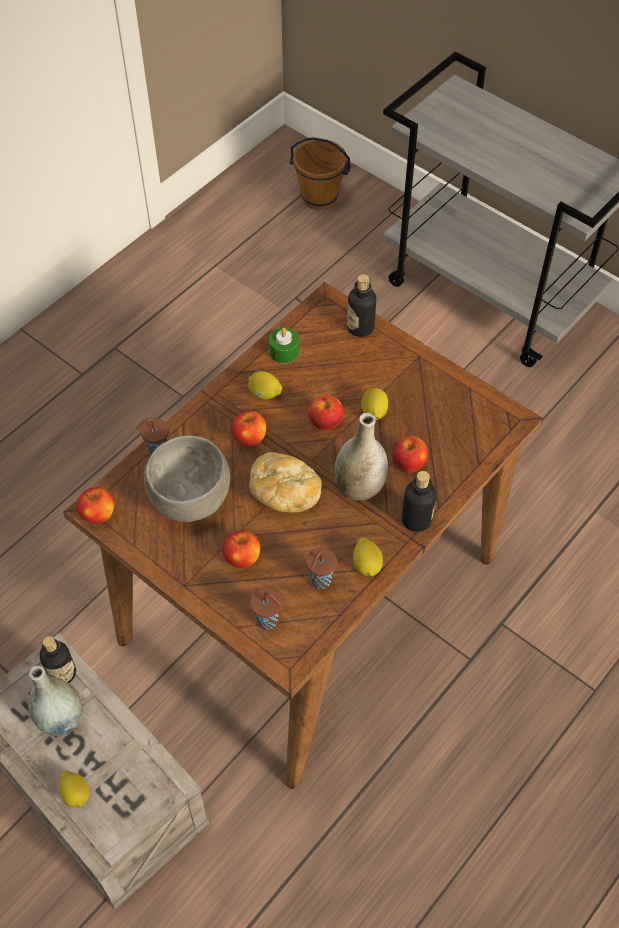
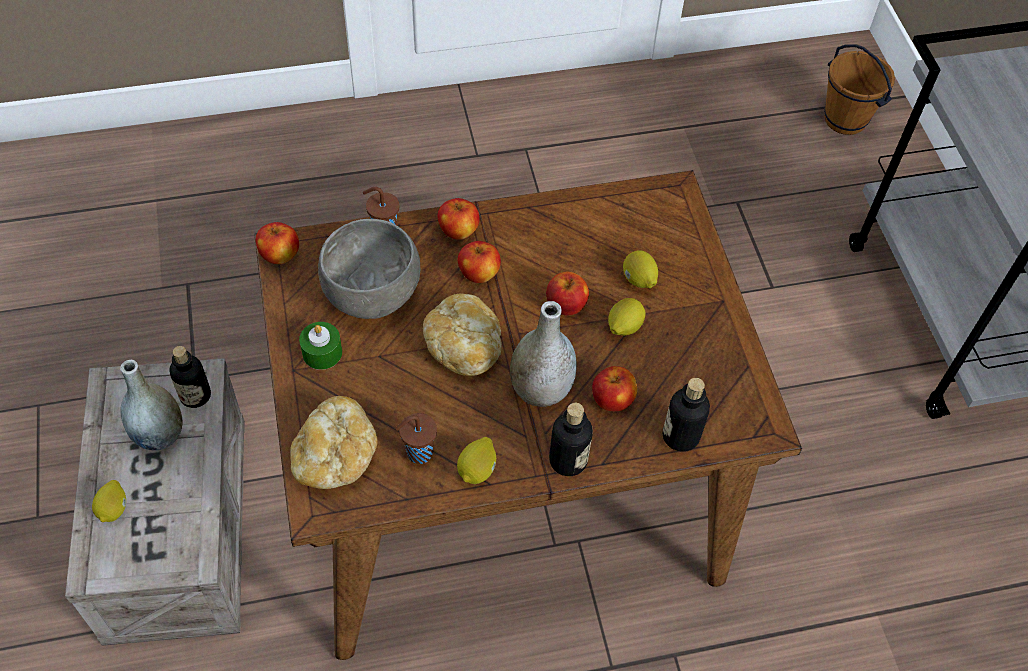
camera: 35 degrees right, 0 degrees up
apple [222,530,260,568] -> apple moved to [437,198,480,240]
lemon [248,371,283,399] -> lemon moved to [623,250,658,288]
brown cup [250,588,282,630] -> bread [290,396,378,489]
green candle [269,327,299,364] -> green candle moved to [299,322,342,370]
bottle [347,274,376,337] -> bottle moved to [663,378,710,452]

